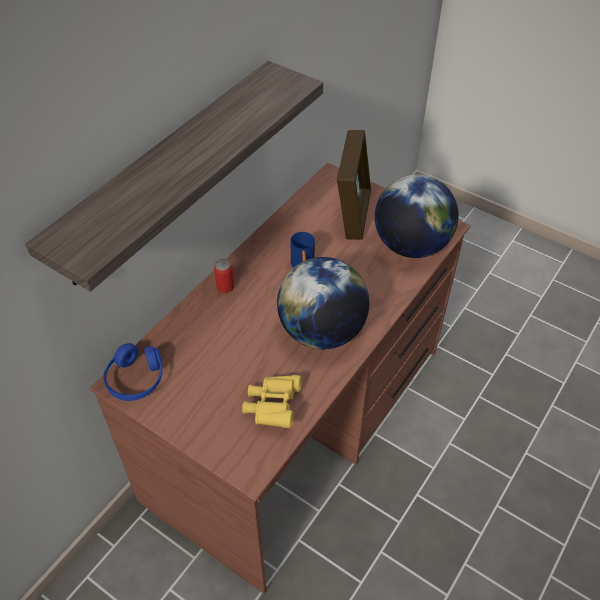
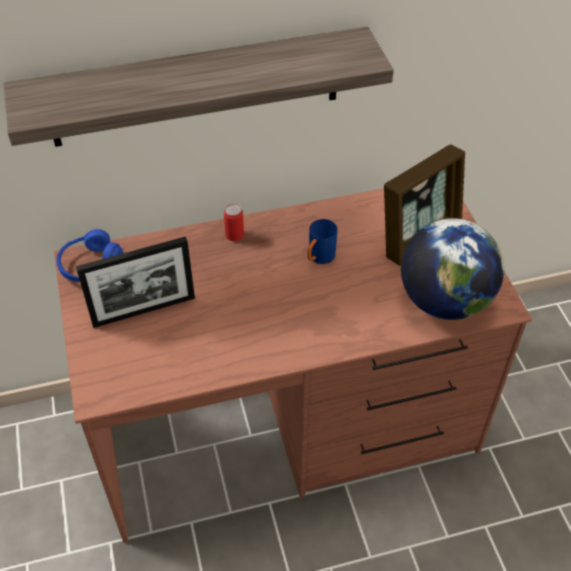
camera: 40 degrees right, 0 degrees up
yellow binoculars [242,375,301,428] -> none
globe [277,257,369,349] -> none
none -> picture frame [76,237,195,328]

